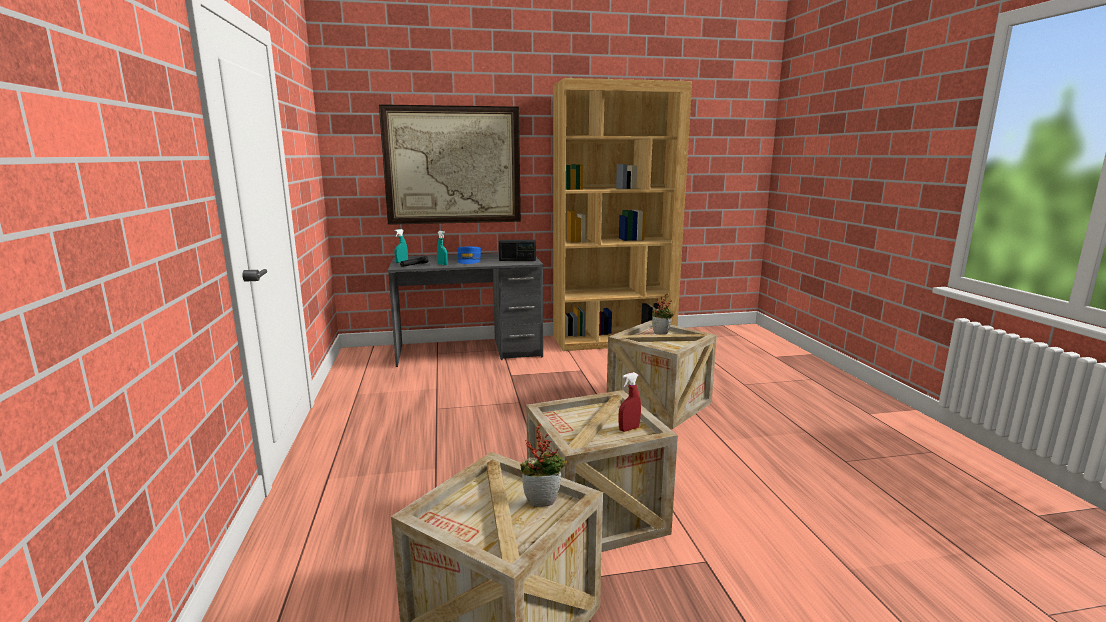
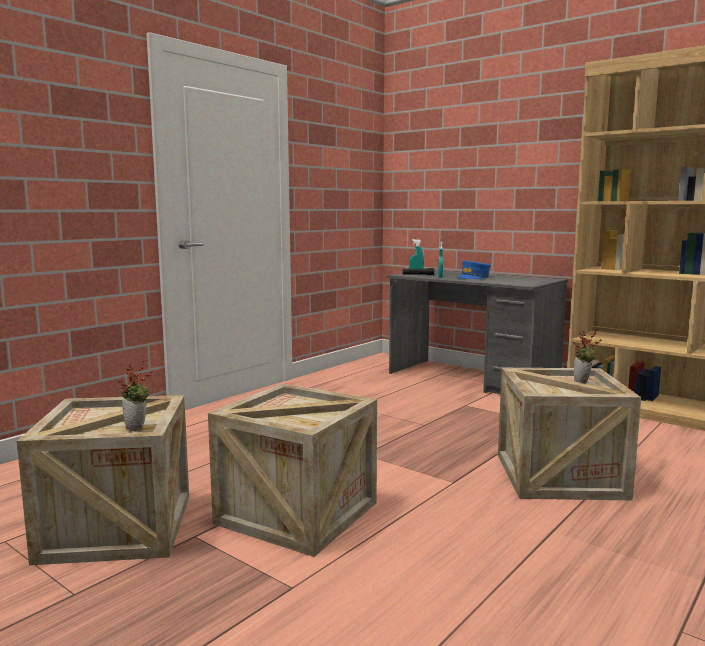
camera: 50 degrees right, 5 degrees down
picture [379,104,521,225] -> none
radio [499,240,536,261] -> none
red spray bottle [618,372,641,432] -> none

